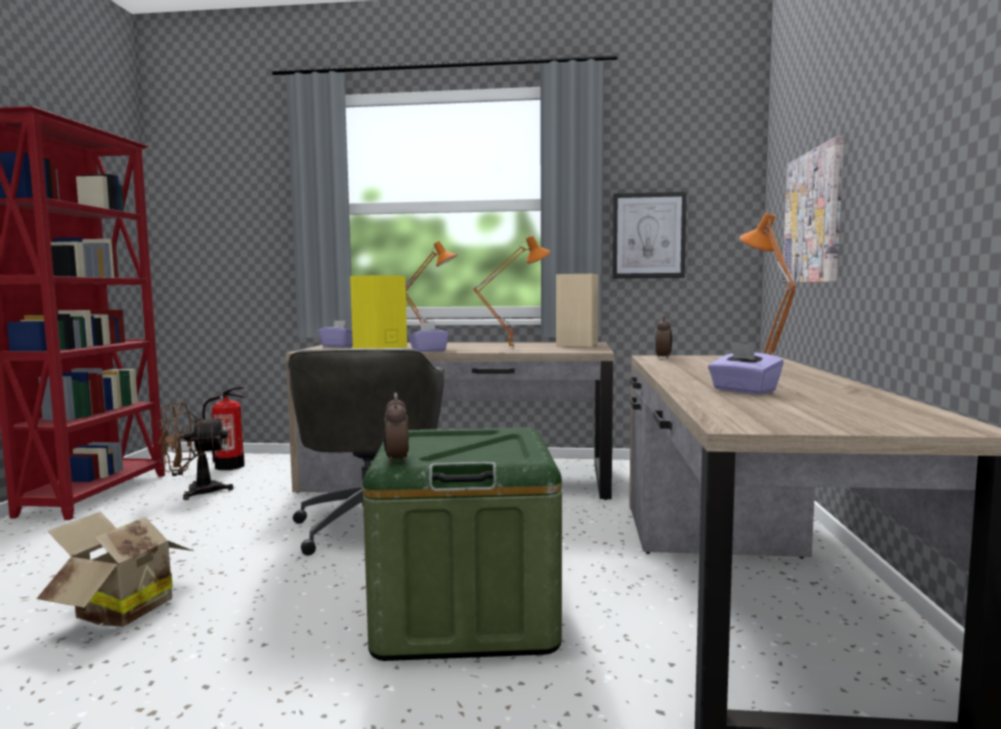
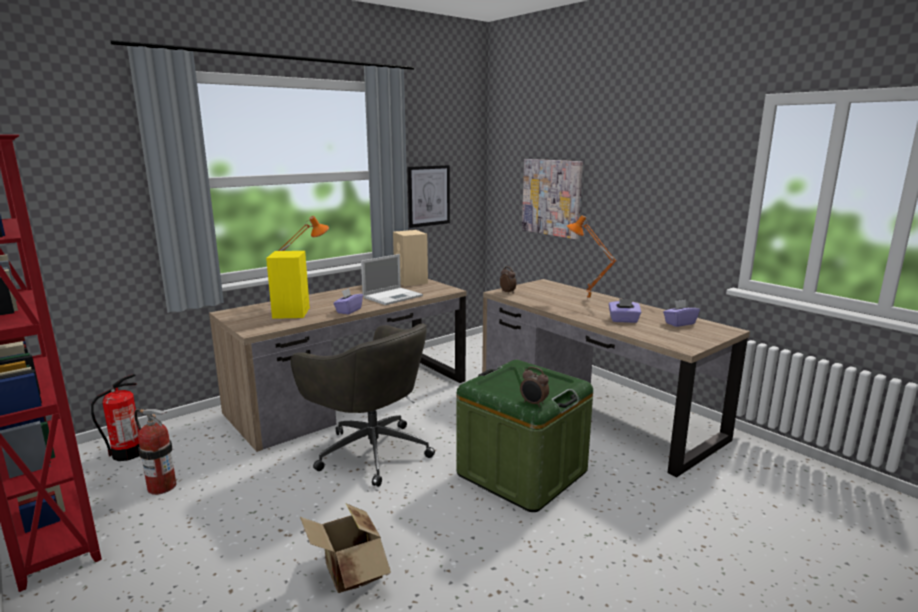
camera: 45 degrees left, 10 degrees up
brown fan [157,402,233,500] -> fire extinguisher [134,409,176,495]
purple tissue box [319,320,353,347] -> purple tissue box moved to [663,299,700,327]
orange table lamp [473,235,551,349] -> laptop [361,254,423,305]

